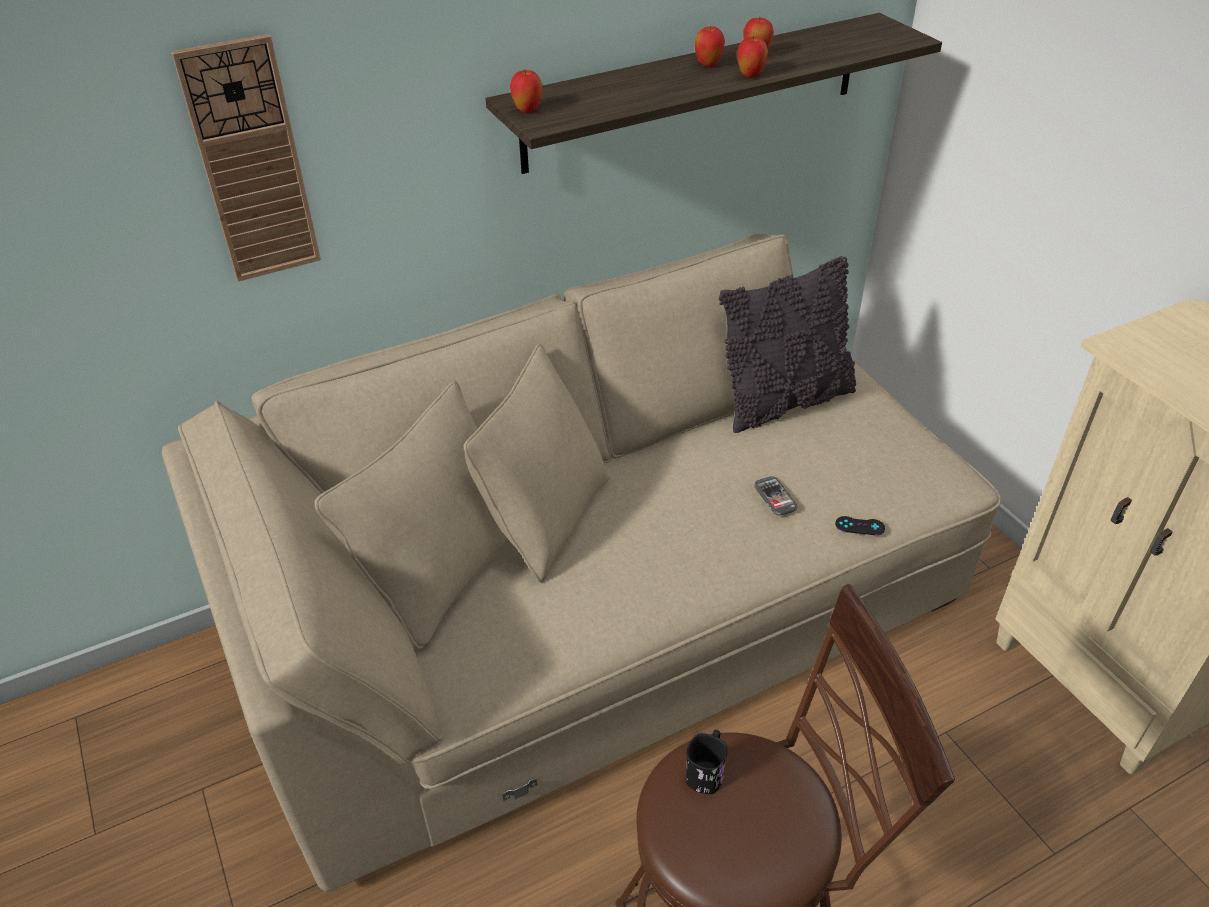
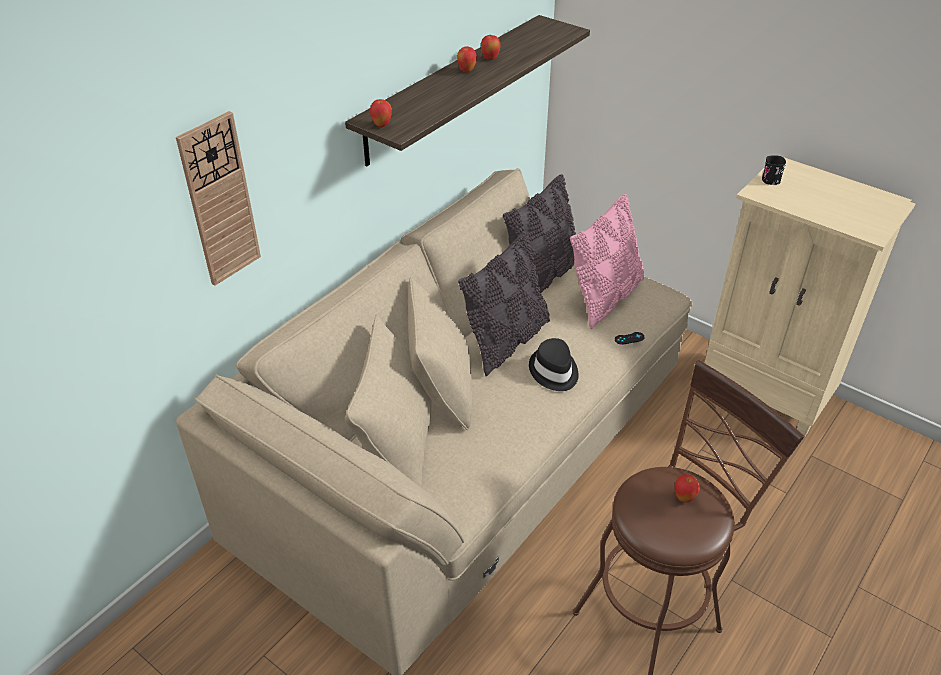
camera: 25 degrees left, 0 degrees up
black mug [686,730,728,794] -> black mug moved to [762,155,786,185]
apple [737,36,768,78] -> apple moved to [675,474,700,503]
phone [754,476,798,516] -> none
none -> black pillow [458,232,550,376]
none -> black hat [529,338,579,391]
none -> pink pillow [570,194,644,329]

